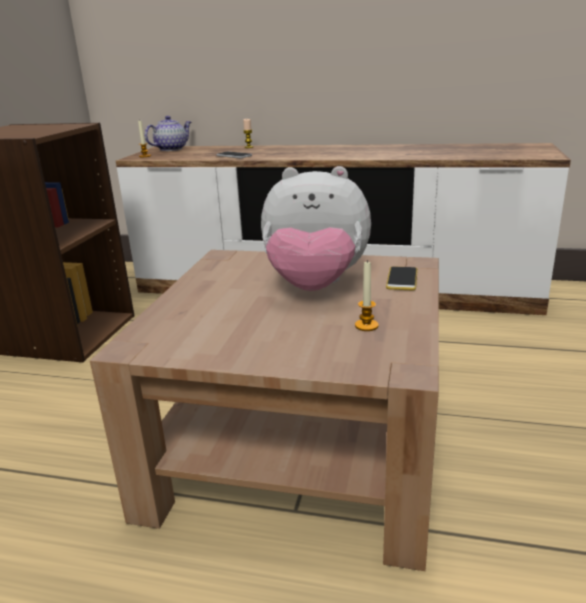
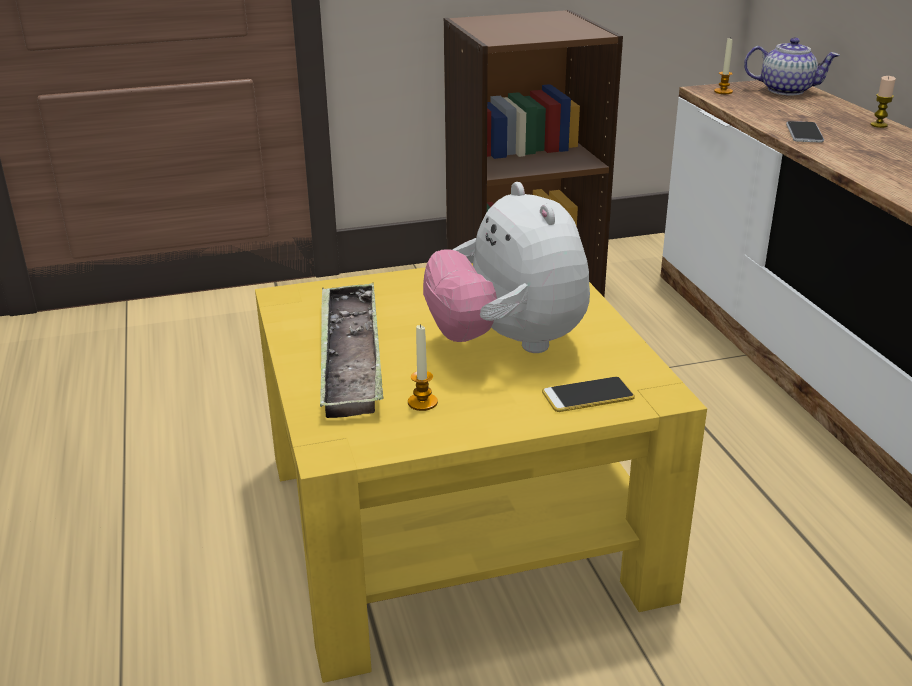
camera: 60 degrees right, 5 degrees up
brown coffee table [90,250,439,571] -> yellow coffee table [255,263,707,683]
none -> tray [320,283,383,418]

